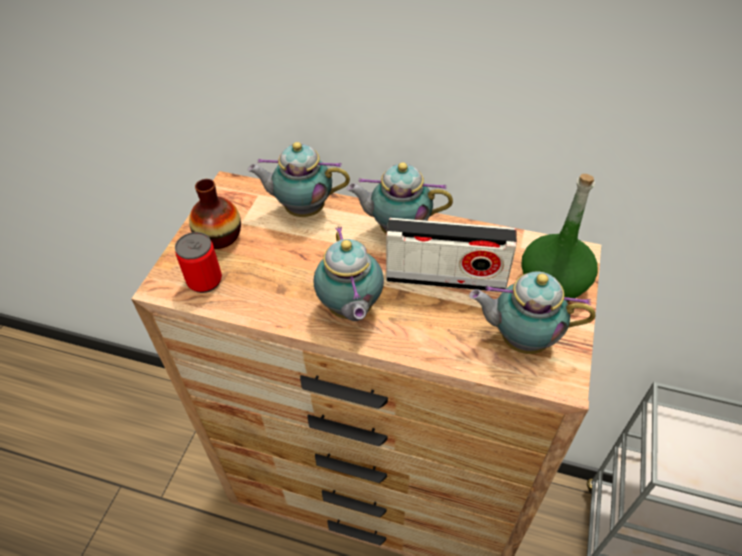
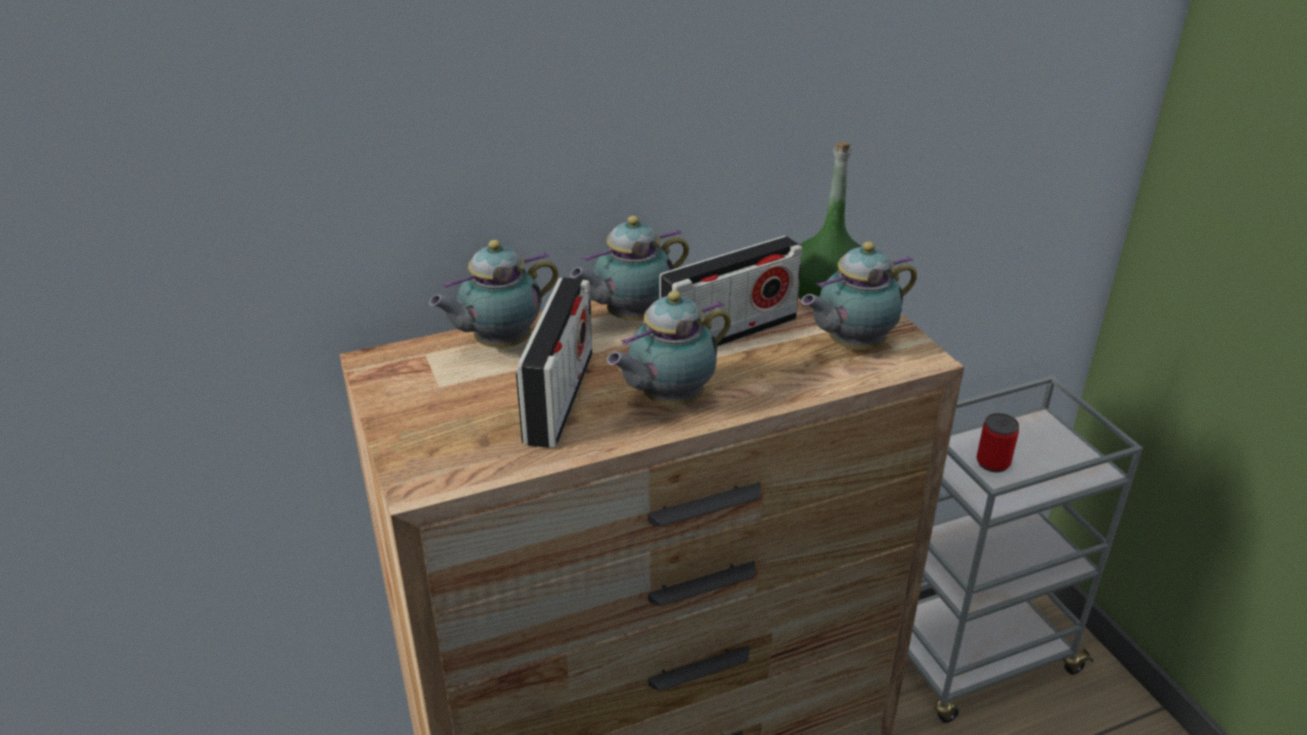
camera: 40 degrees left, 15 degrees down
can [175,232,222,293] -> can moved to [976,413,1019,472]
vase [189,179,241,249] -> none
teapot [314,227,384,321] -> teapot turned 105 degrees clockwise [607,291,731,406]
none -> radio [516,277,592,448]

